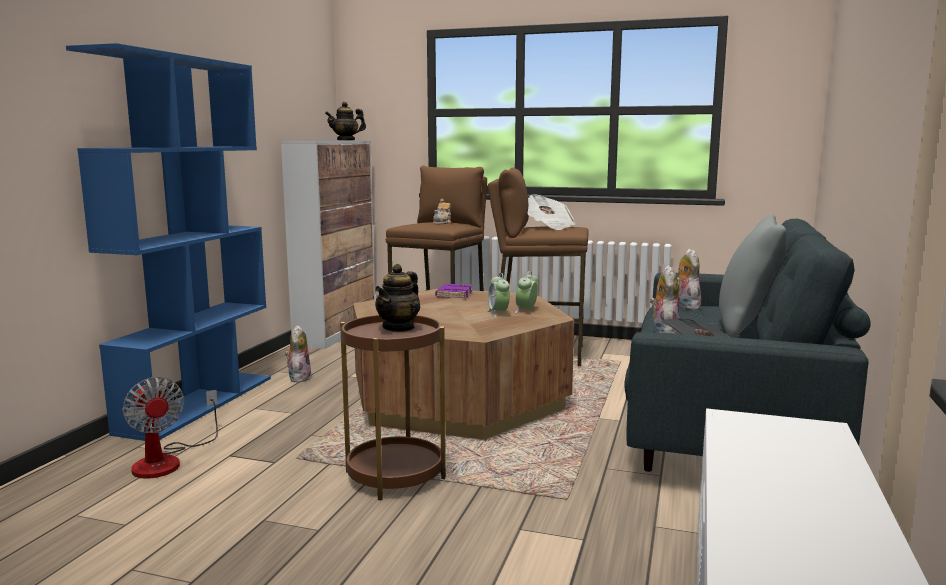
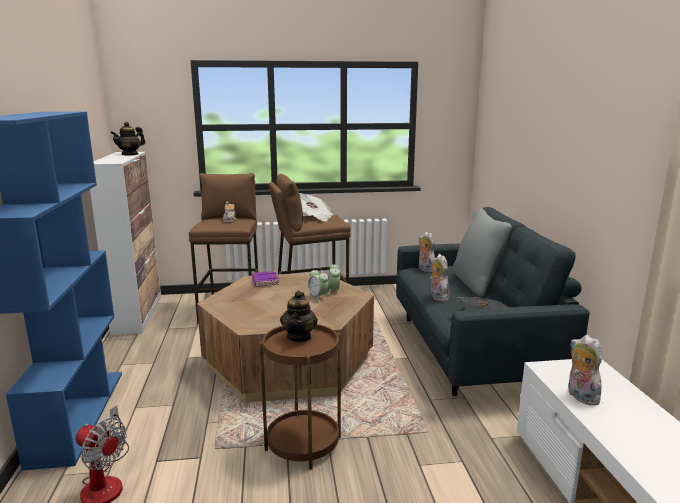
camera: 25 degrees left, 5 degrees up
plush toy [285,325,311,383] -> plush toy moved to [568,335,604,405]

